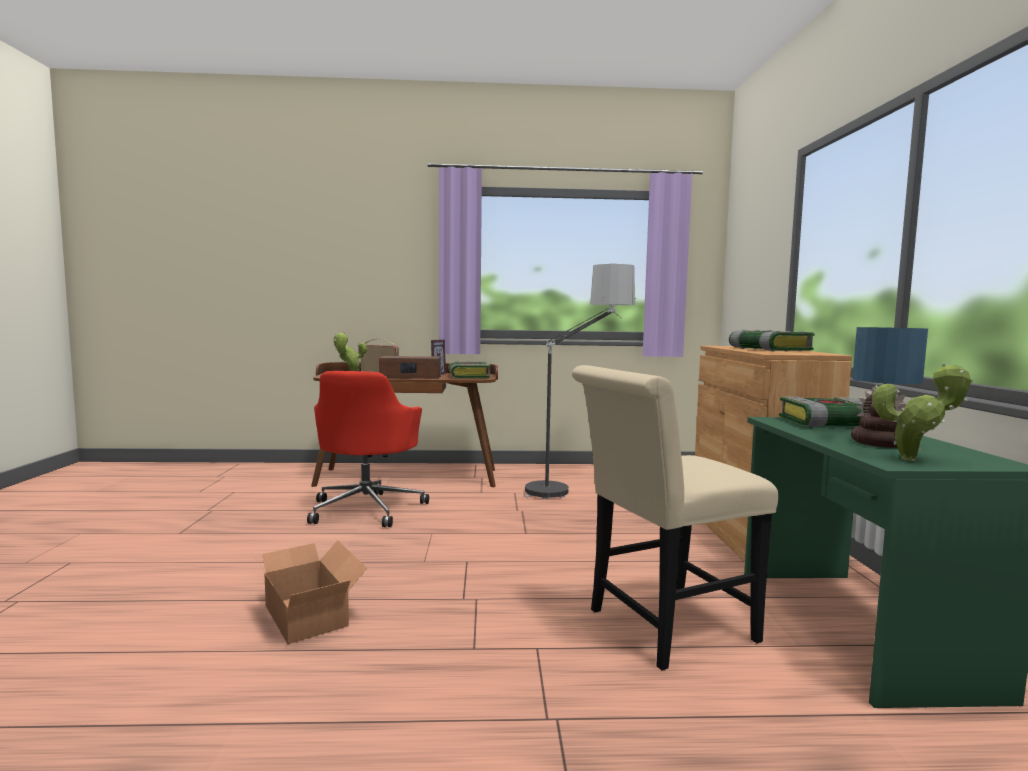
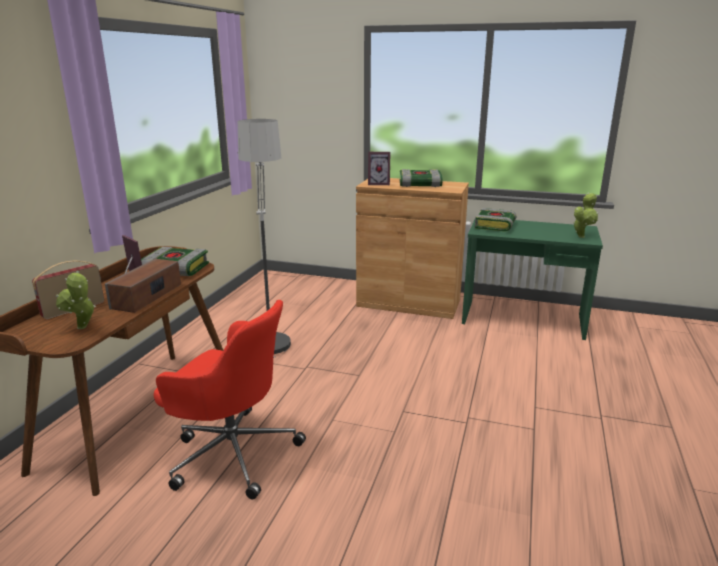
camera: 70 degrees left, 15 degrees up
cardboard box [252,540,367,644] -> none
beige chair [572,365,778,670] -> none
table lamp [851,327,928,448] -> none
none -> picture frame [368,152,390,185]

